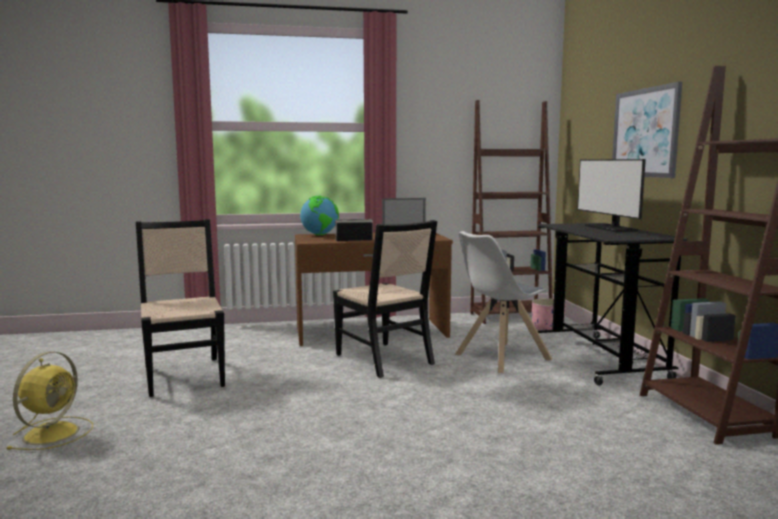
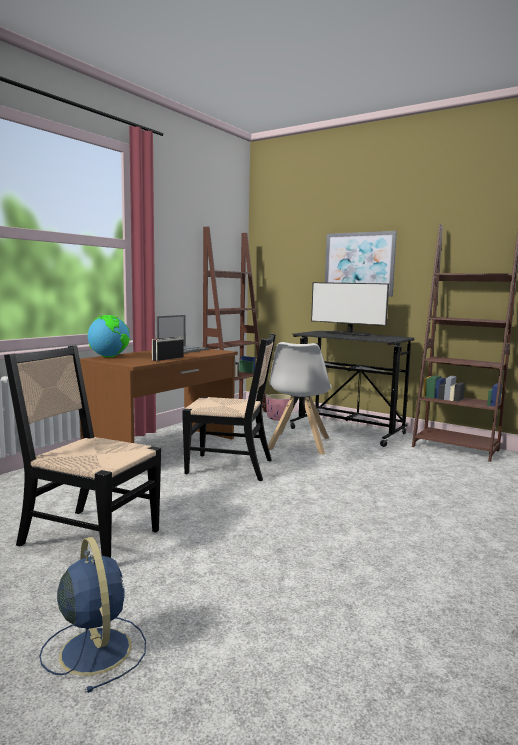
camera: 45 degrees left, 0 degrees up
yellow fan [7,351,93,450] -> blue fan [39,537,146,693]

